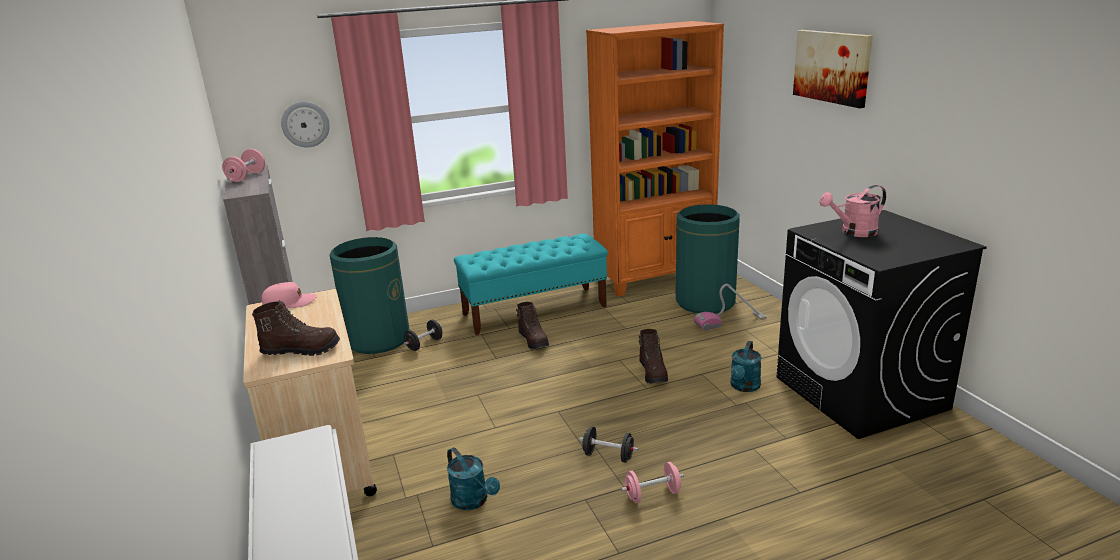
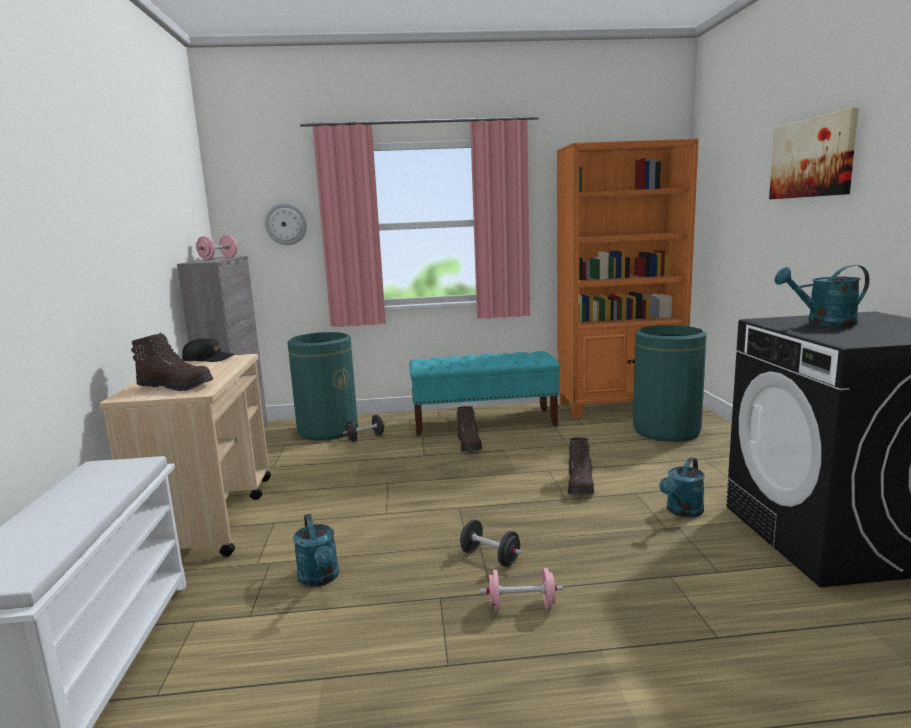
camera: 15 degrees right, 10 degrees down
pink cap [262,282,317,308] -> black cap [182,338,234,362]
vacuum cleaner [694,284,766,331] -> none
pink watering can [819,185,886,237] -> turquoise watering can [774,265,869,327]

